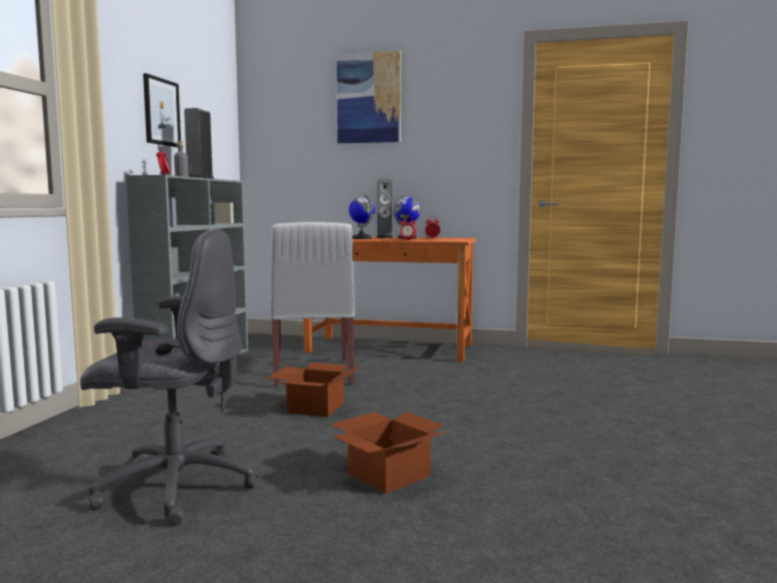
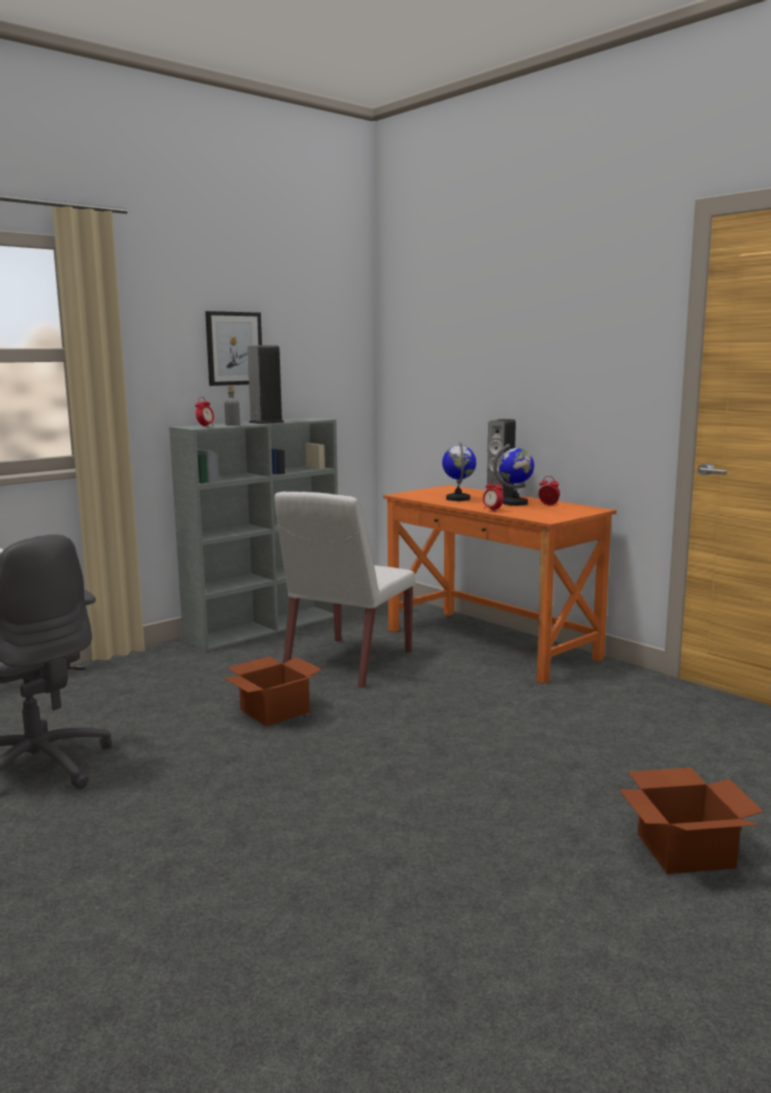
camera: 35 degrees right, 5 degrees up
cardboard box [331,412,449,494] -> cardboard box moved to [619,767,764,874]
picture [337,50,401,143] -> none

